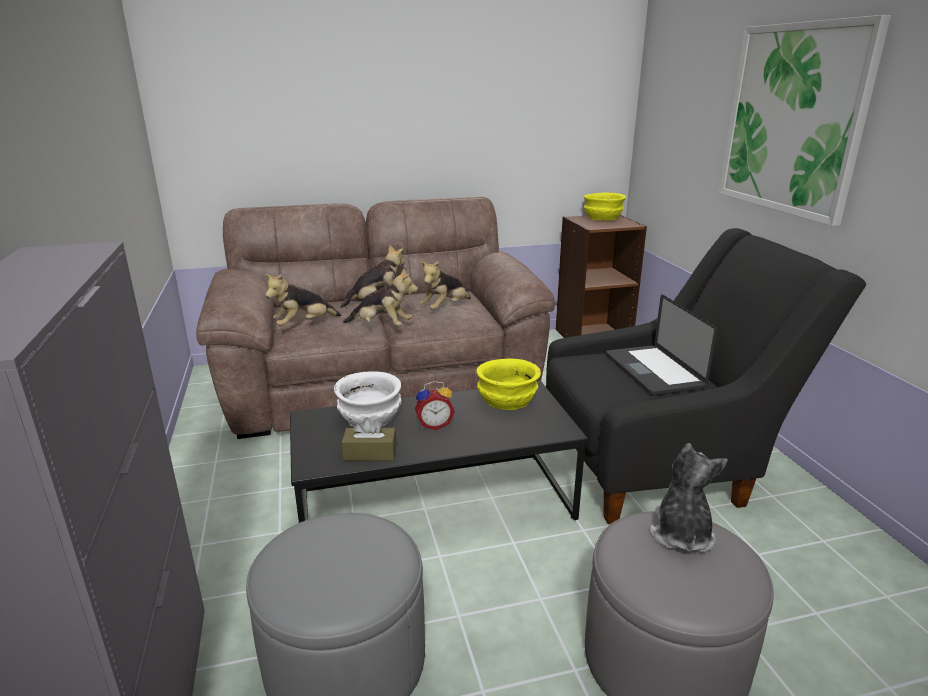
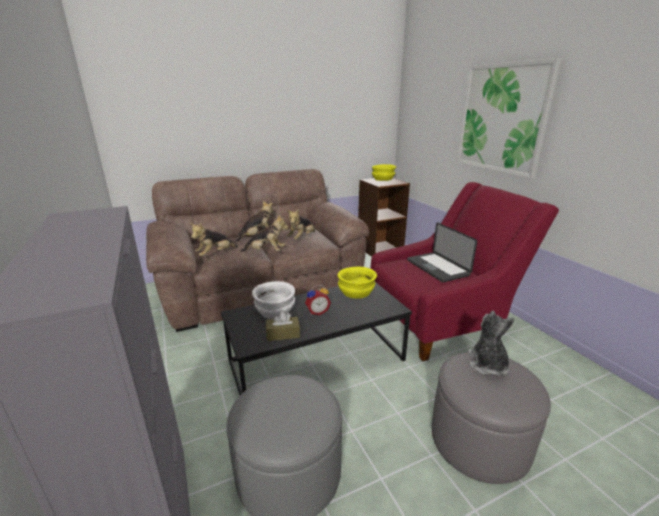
camera: 10 degrees left, 0 degrees up
black armchair [546,228,866,524] -> red armchair [370,182,559,361]

